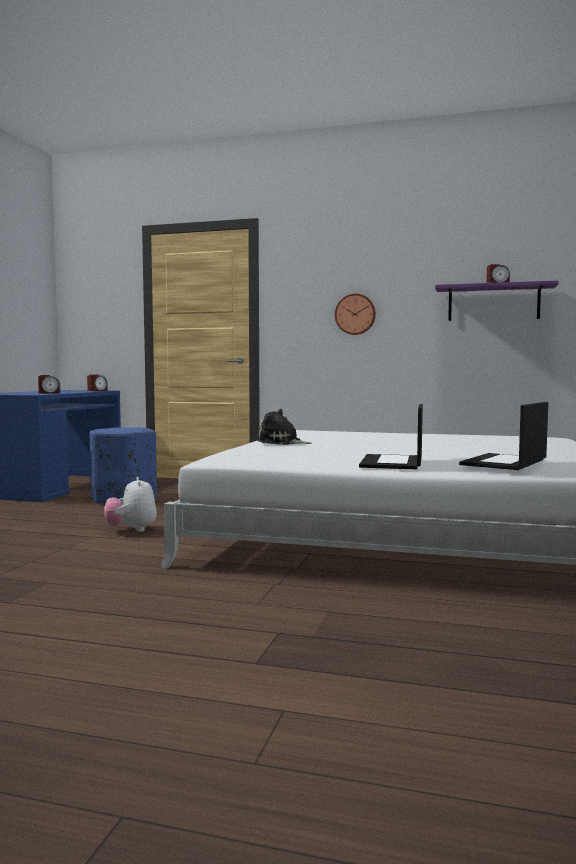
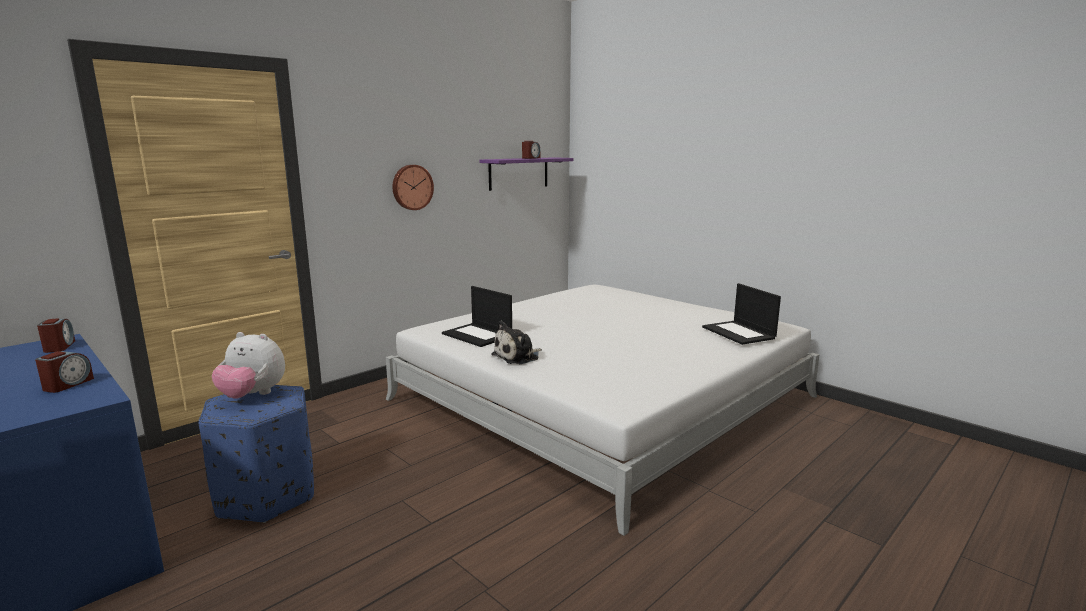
camera: 60 degrees left, 10 degrees up
plush toy [104,477,157,532] -> plush toy moved to [212,332,285,399]
laptop [359,404,423,469] -> laptop moved to [442,286,512,347]

